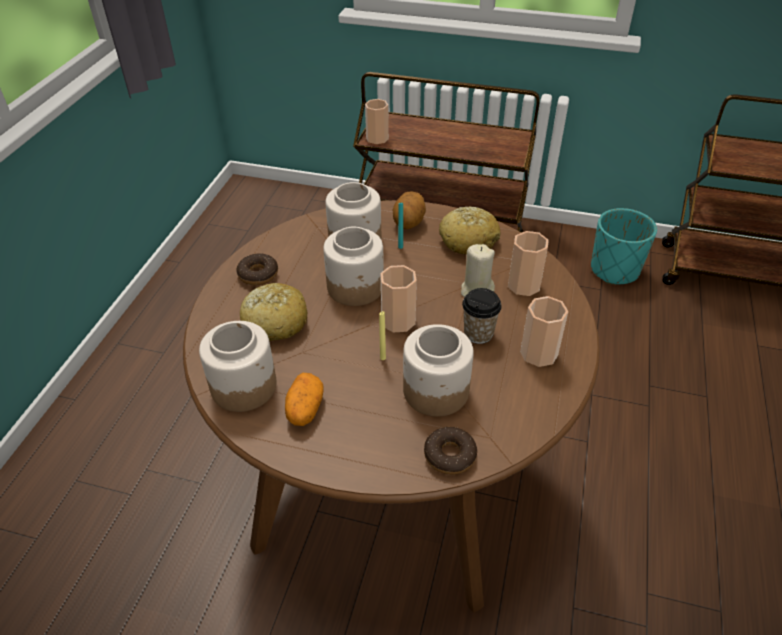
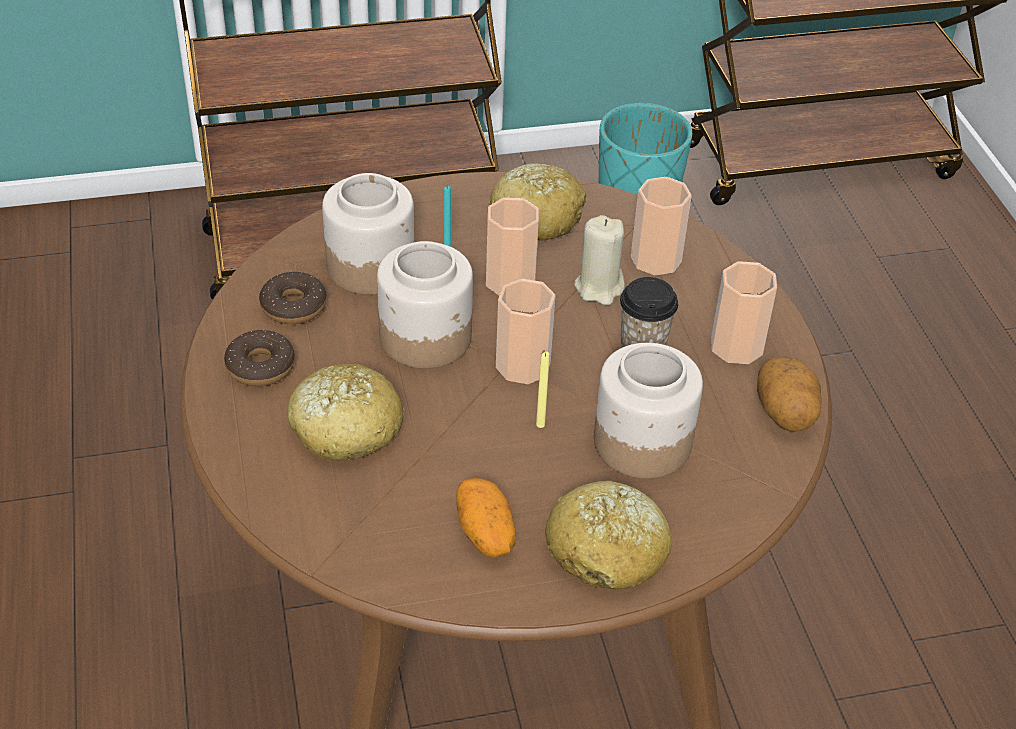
camera: 30 degrees left, 0 degrees up
jar [199,321,277,412] -> none
cup [365,99,389,144] -> cup moved to [486,198,539,295]
potato [393,192,426,229] -> potato moved to [757,356,822,432]
donut [424,427,477,475] -> donut moved to [259,271,327,324]
none -> bread [545,481,672,589]

